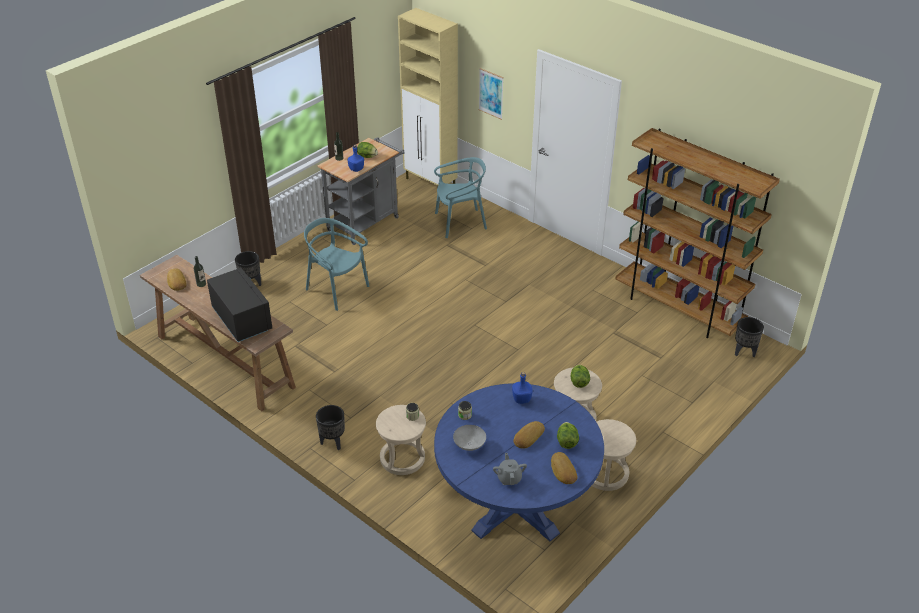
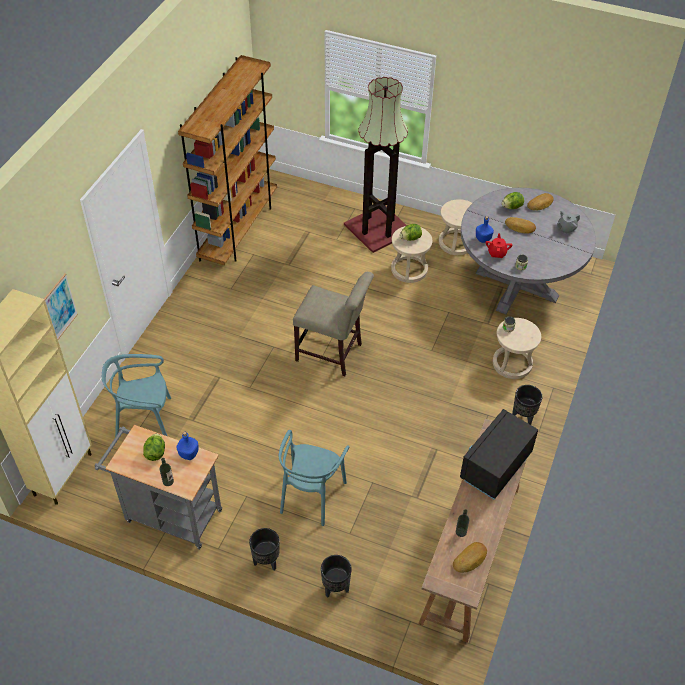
camera: 110 degrees left, 10 degrees up
turquoise chair [434,157,487,238] -> turquoise chair turned 60 degrees counterclockwise [102,354,171,437]
blue dining table [434,383,604,541] -> grey dining table [461,188,596,314]
grey bowl [453,425,486,451] -> none
black planter [735,317,764,357] -> black planter moved to [249,528,280,571]
none -> beige chair [293,272,374,376]
none -> floor lamp [344,77,408,253]
none -> red teapot [486,233,512,258]

